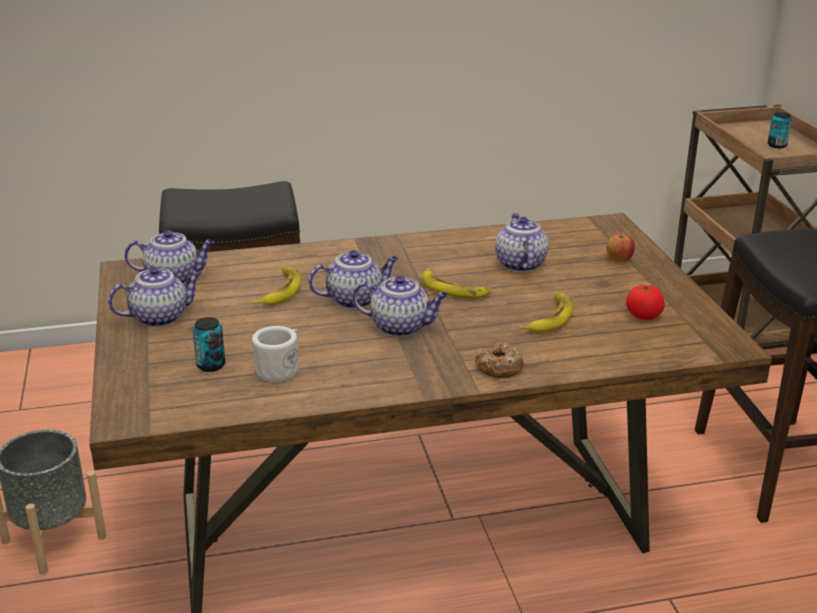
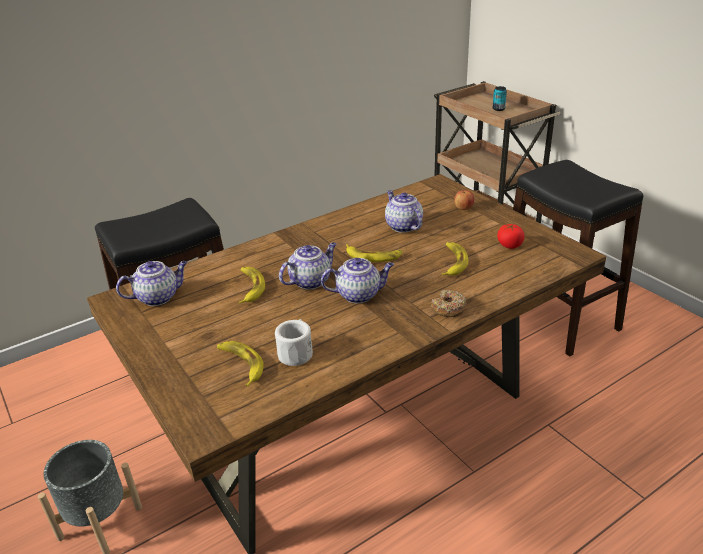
camera: 20 degrees left, 5 degrees up
teapot [108,267,202,327] -> none
can [193,317,225,372] -> banana [217,341,264,386]

